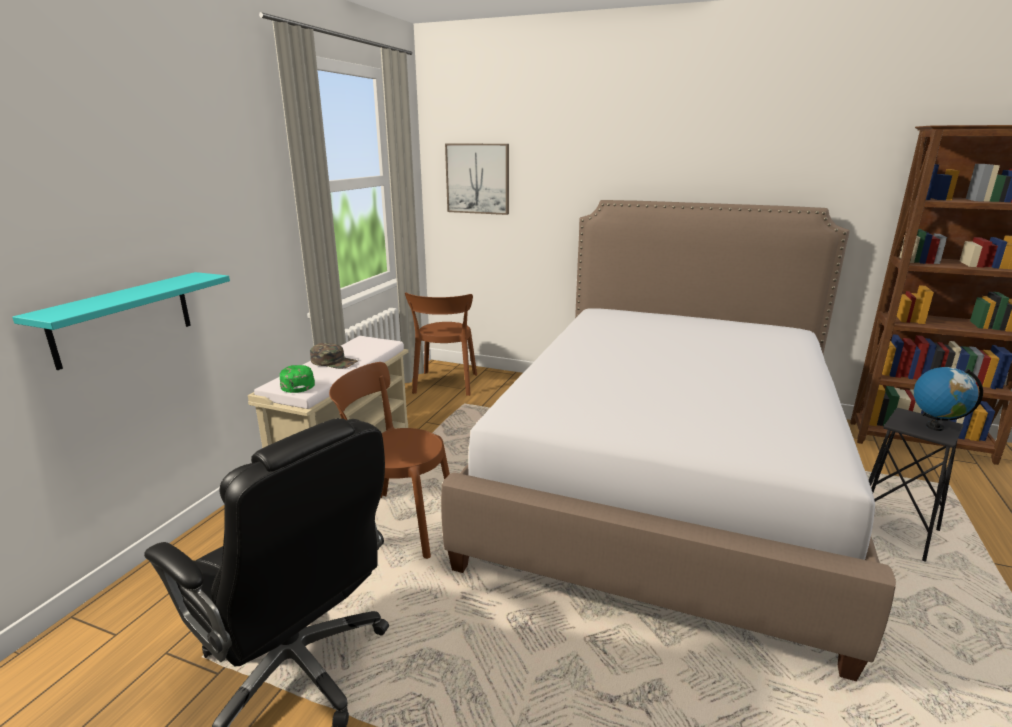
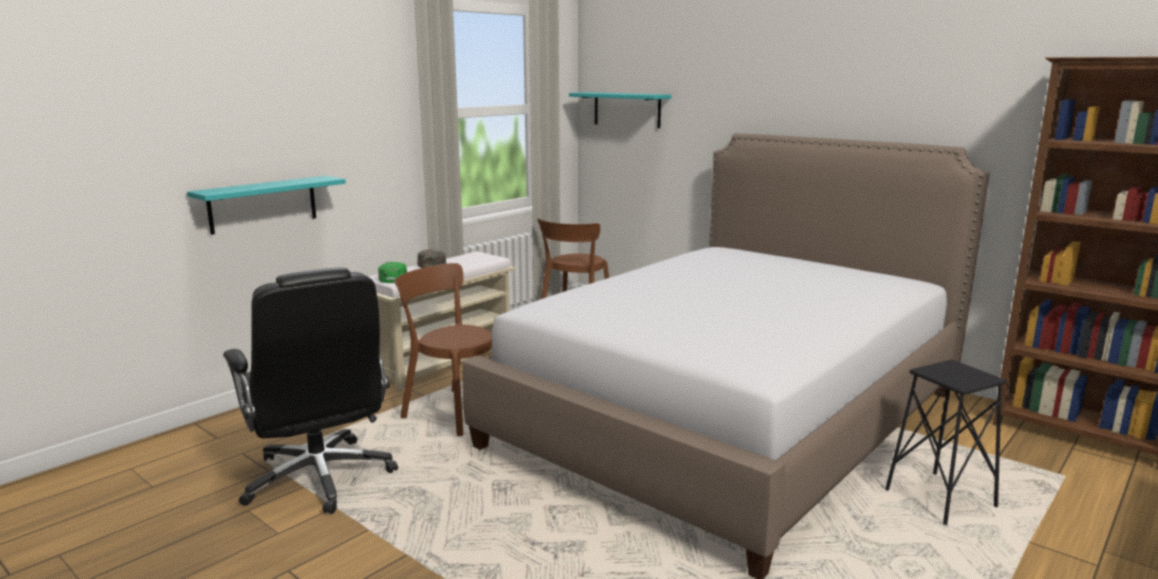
camera: 20 degrees right, 5 degrees down
picture [445,144,509,215] -> turquoise shelf [569,92,671,128]
globe [914,367,983,431] -> none

